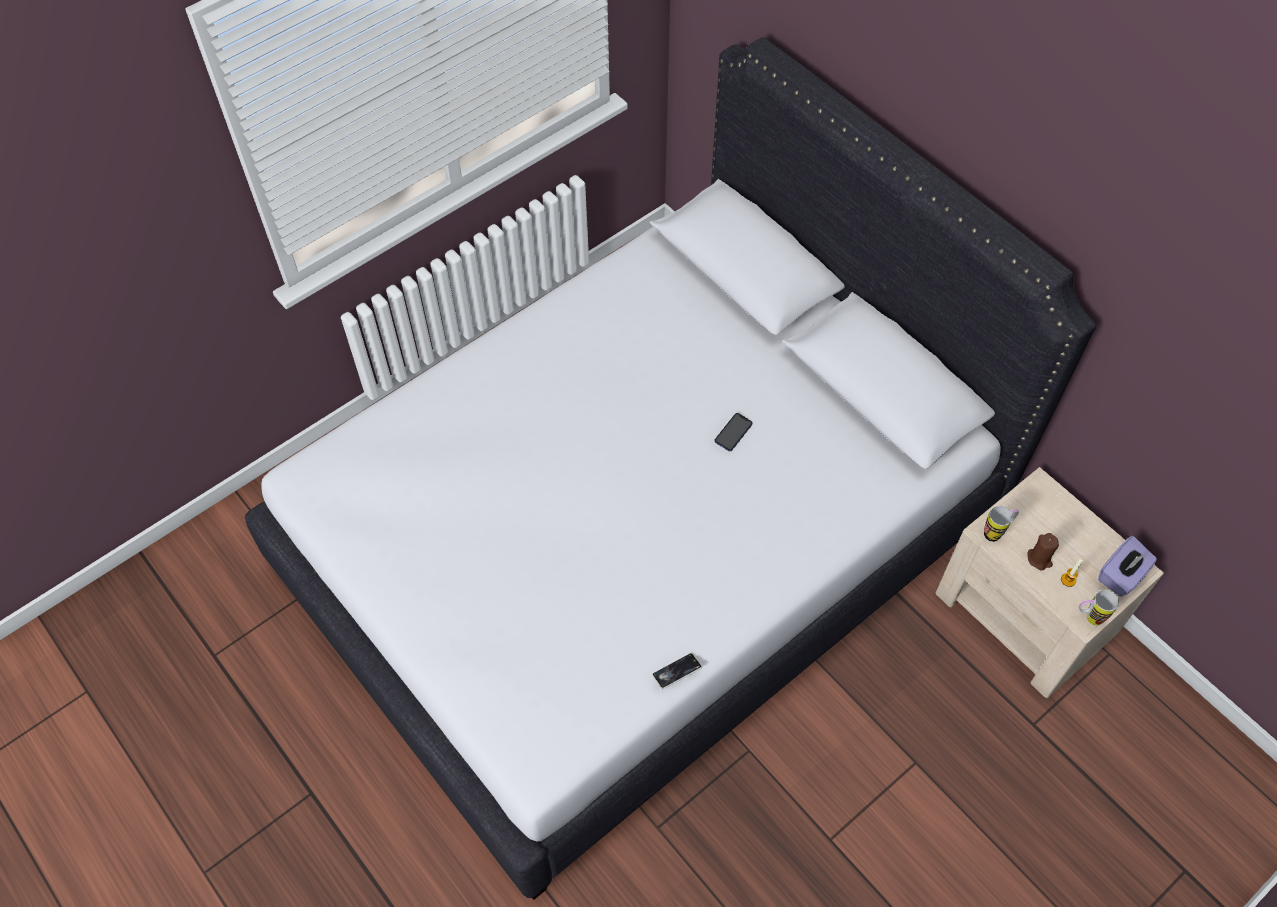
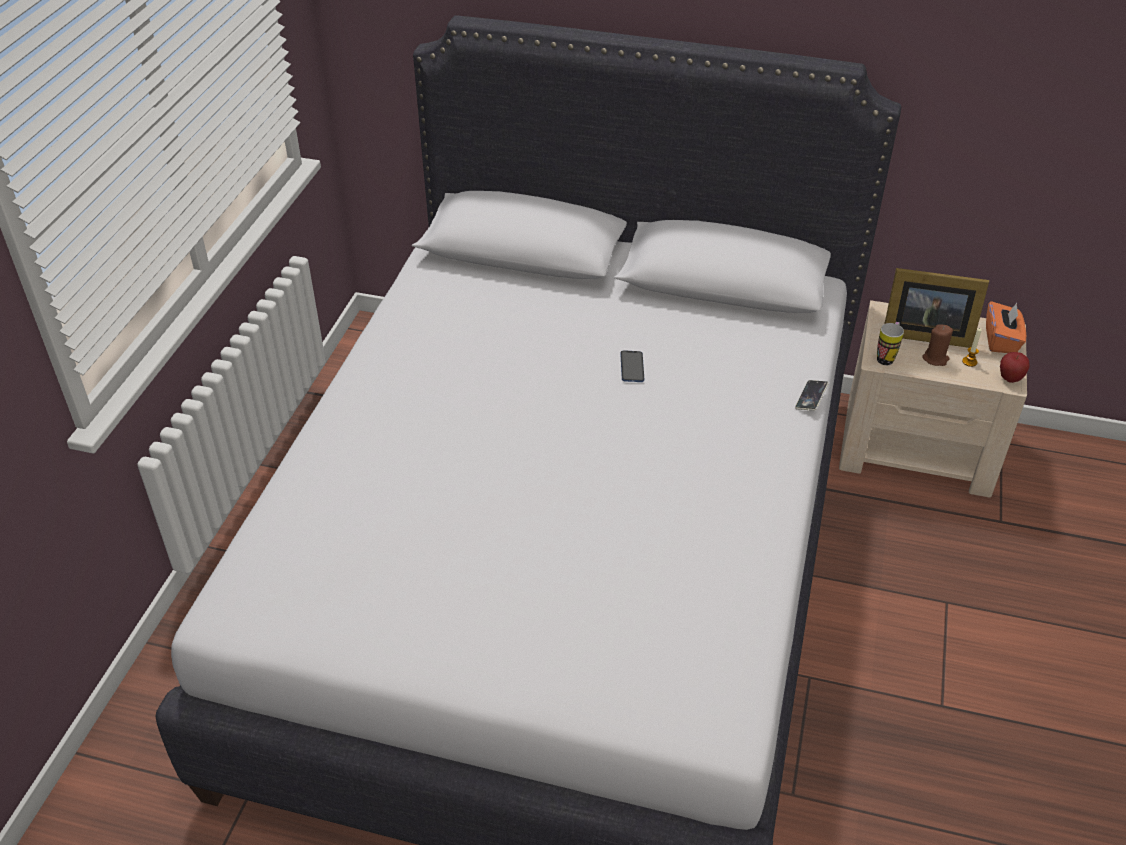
camera: 35 degrees left, 15 degrees down
phone [652,653,702,689] -> phone moved to [795,380,829,411]
mug [1079,590,1119,625] -> apple [1000,352,1030,383]
purple tissue box [1098,536,1157,597] -> orange tissue box [986,301,1026,353]
none -> picture frame [884,268,989,348]

